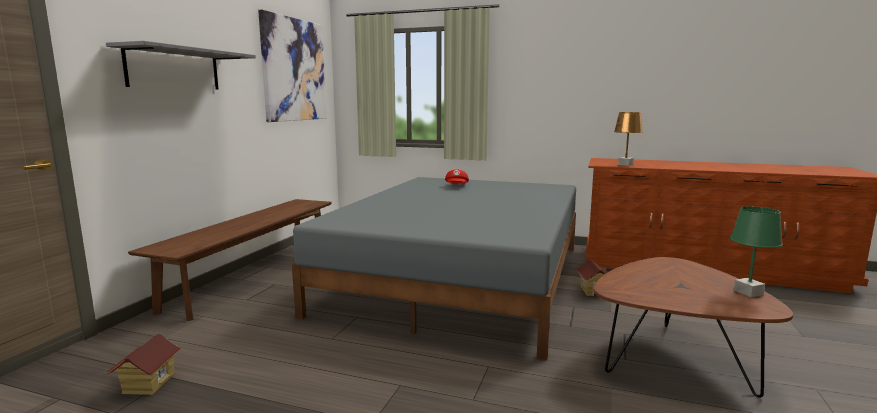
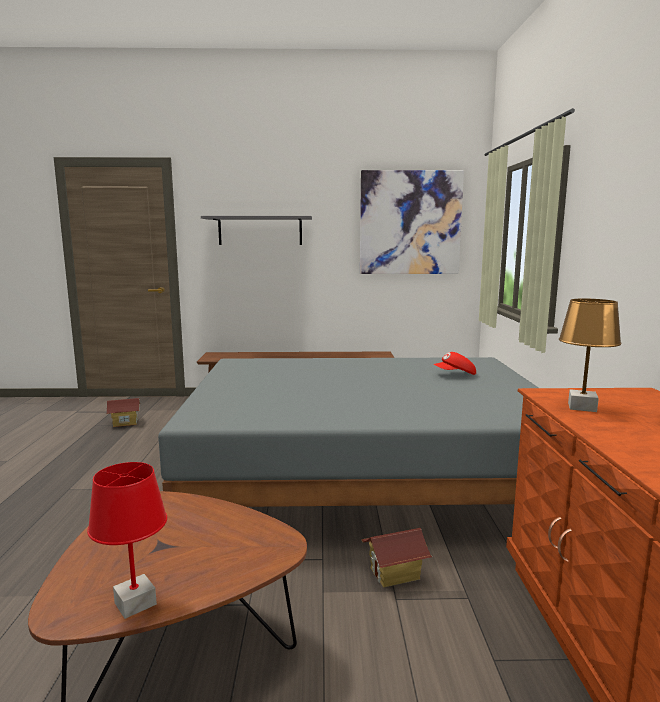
camera: 70 degrees right, 0 degrees up
green table lamp [730,206,783,297] -> red table lamp [87,462,167,619]

